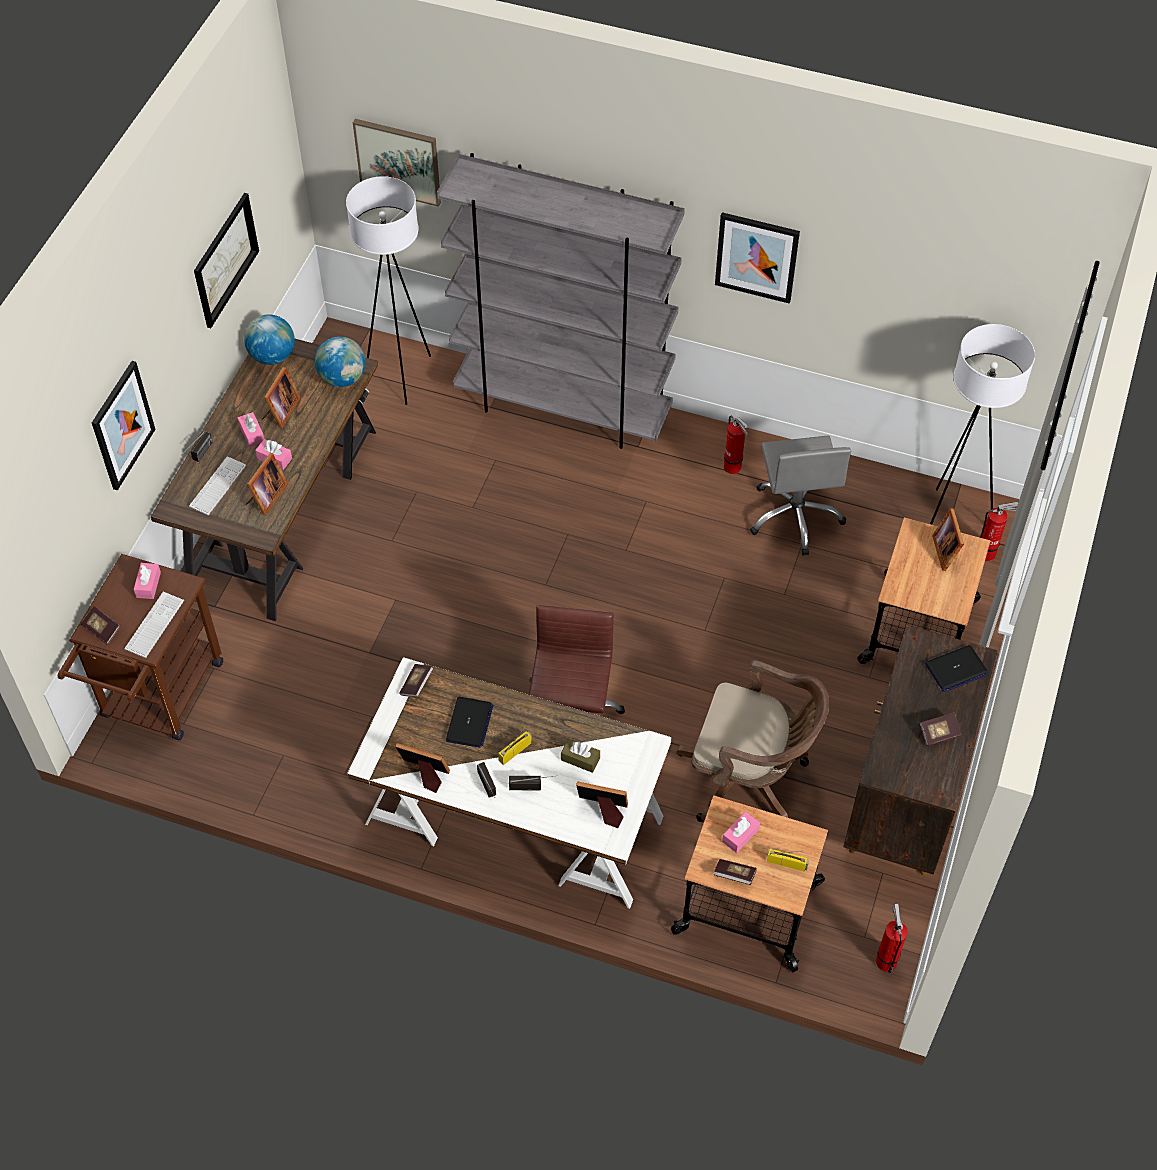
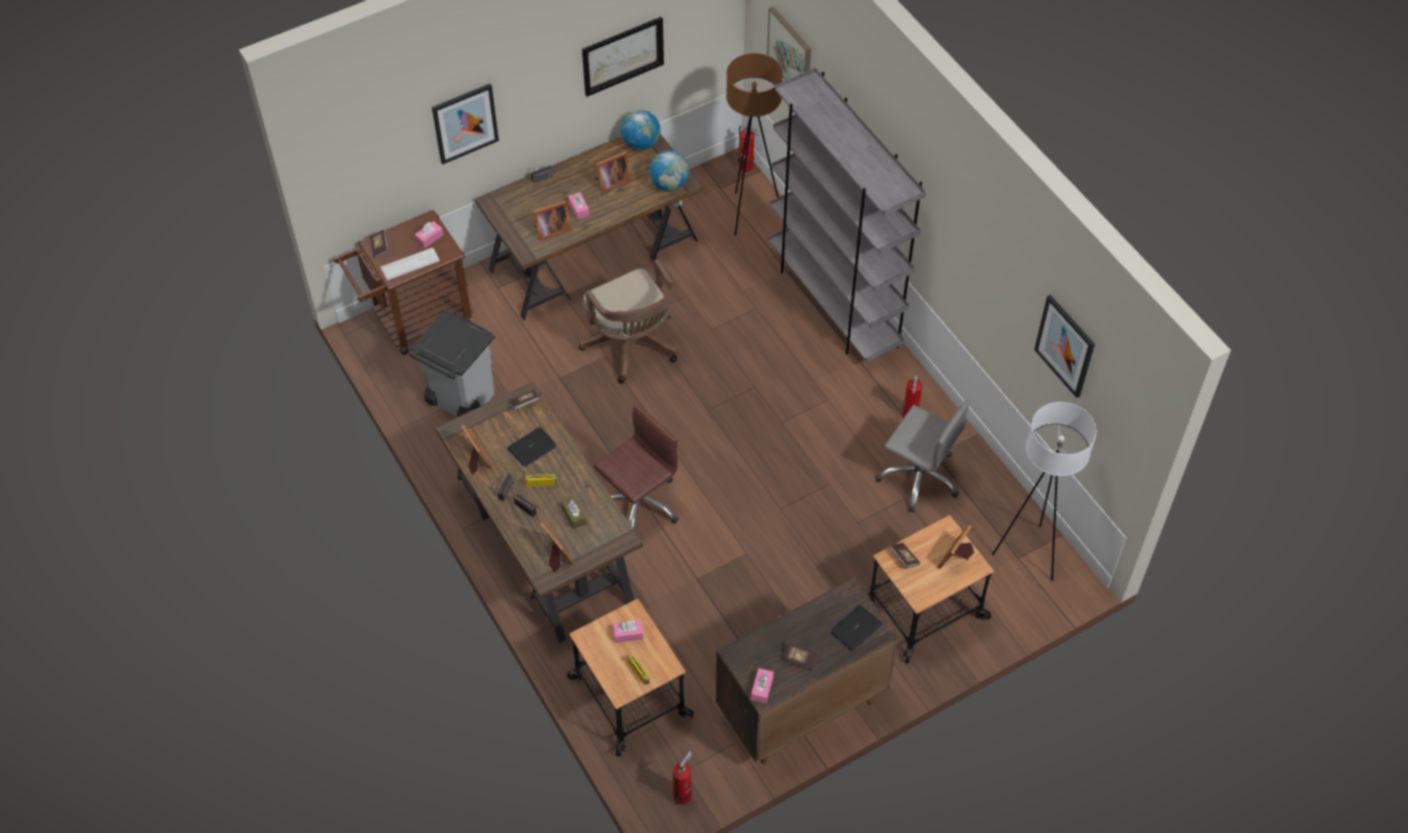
camera: 40 degrees right, 0 degrees up
keyboard [189,456,246,515] -> none
pink tissue box [238,412,264,447] -> pink tissue box moved to [751,668,774,703]
white floor lamp [346,176,431,405] -> brown floor lamp [726,53,783,236]
white desk [347,657,672,909] -> brown desk [435,382,643,643]
brown office chair [676,660,829,822] -> brown office chair moved to [579,259,678,383]
book [714,859,757,885] -> book moved to [889,543,920,568]
picture [715,212,800,304] -> picture moved to [1034,295,1095,398]
grey office chair [750,435,851,555] -> grey office chair turned 90 degrees counterclockwise [875,400,971,513]
laptop [925,645,988,692] -> laptop turned 120 degrees clockwise [830,605,882,651]
fire extinguisher [980,502,1018,561] -> fire extinguisher moved to [738,125,759,172]
none -> grey trash can [410,310,495,417]

